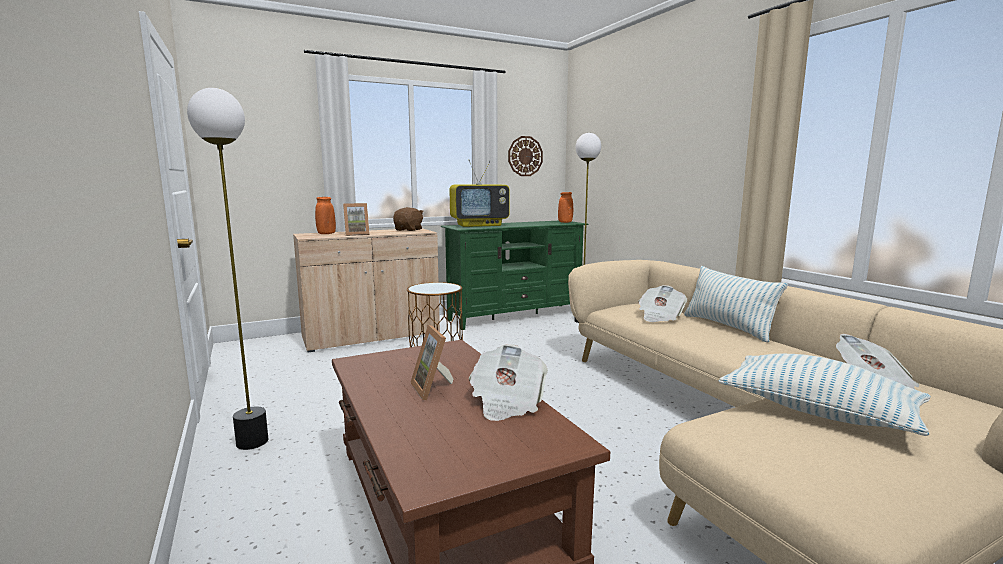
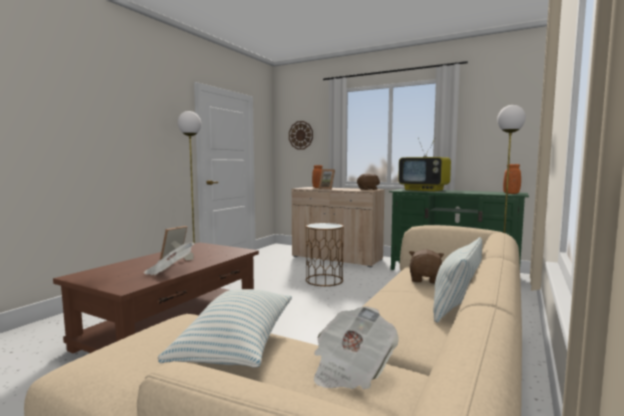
camera: 55 degrees right, 5 degrees down
wall clock [508,136,543,176] -> wall clock moved to [289,121,313,150]
newspaper [638,285,687,322] -> brown plush toy [409,249,444,284]

